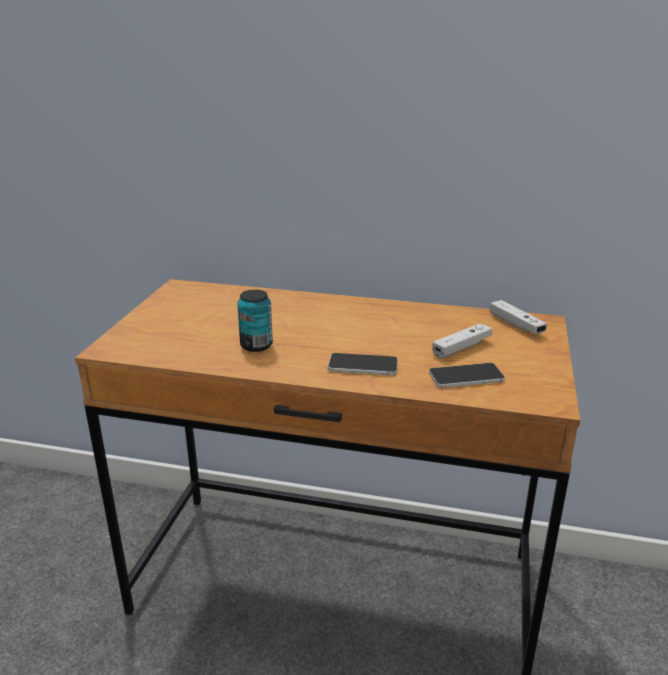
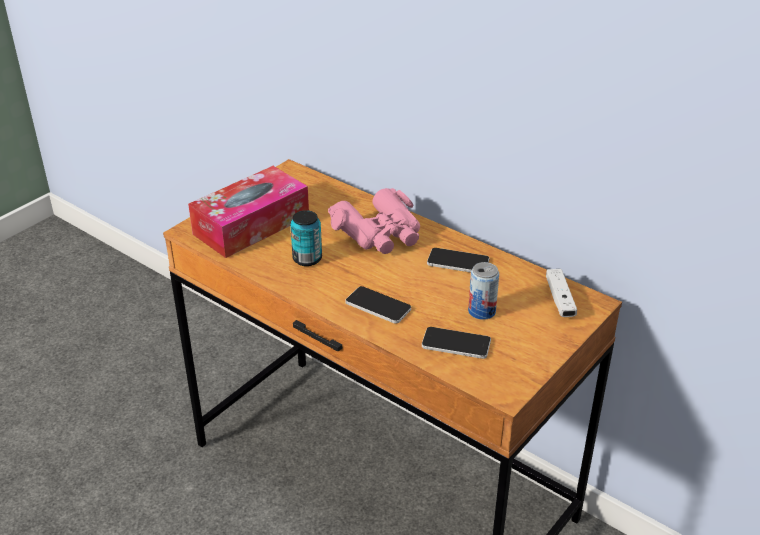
camera: 25 degrees right, 10 degrees up
white game controller [432,323,492,358] -> can [468,262,499,320]
none -> tissue box [188,166,309,258]
none -> pink binoculars [328,188,420,254]
none -> phone [427,248,489,272]

